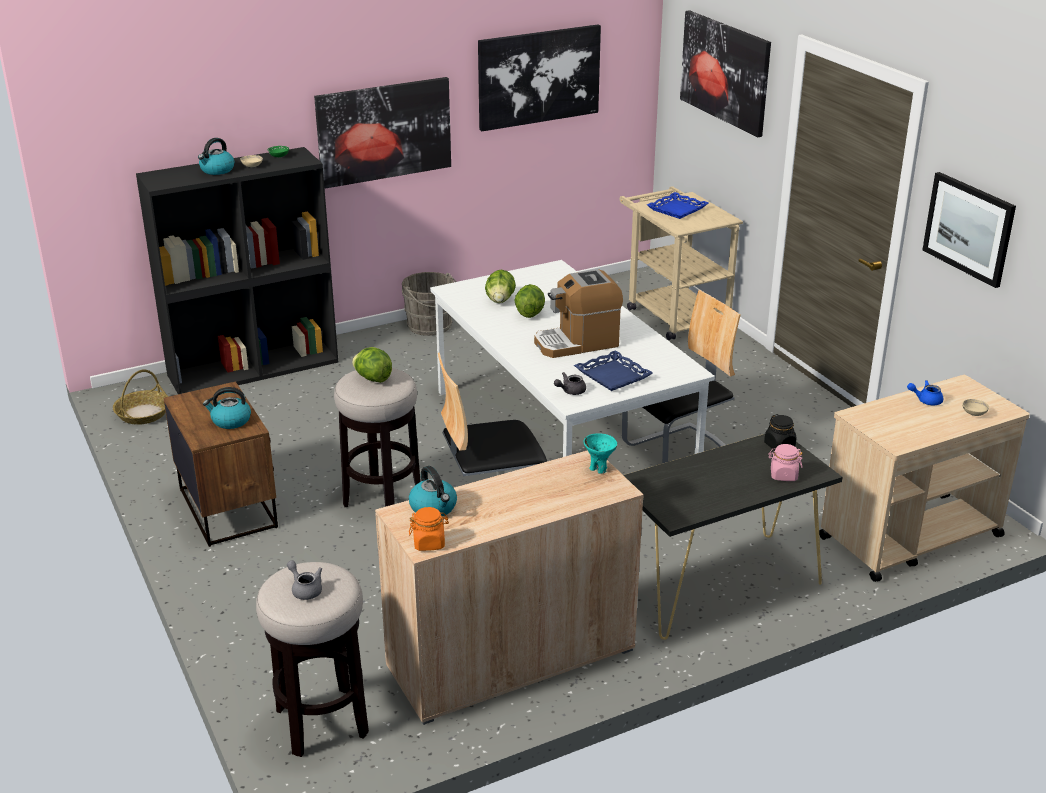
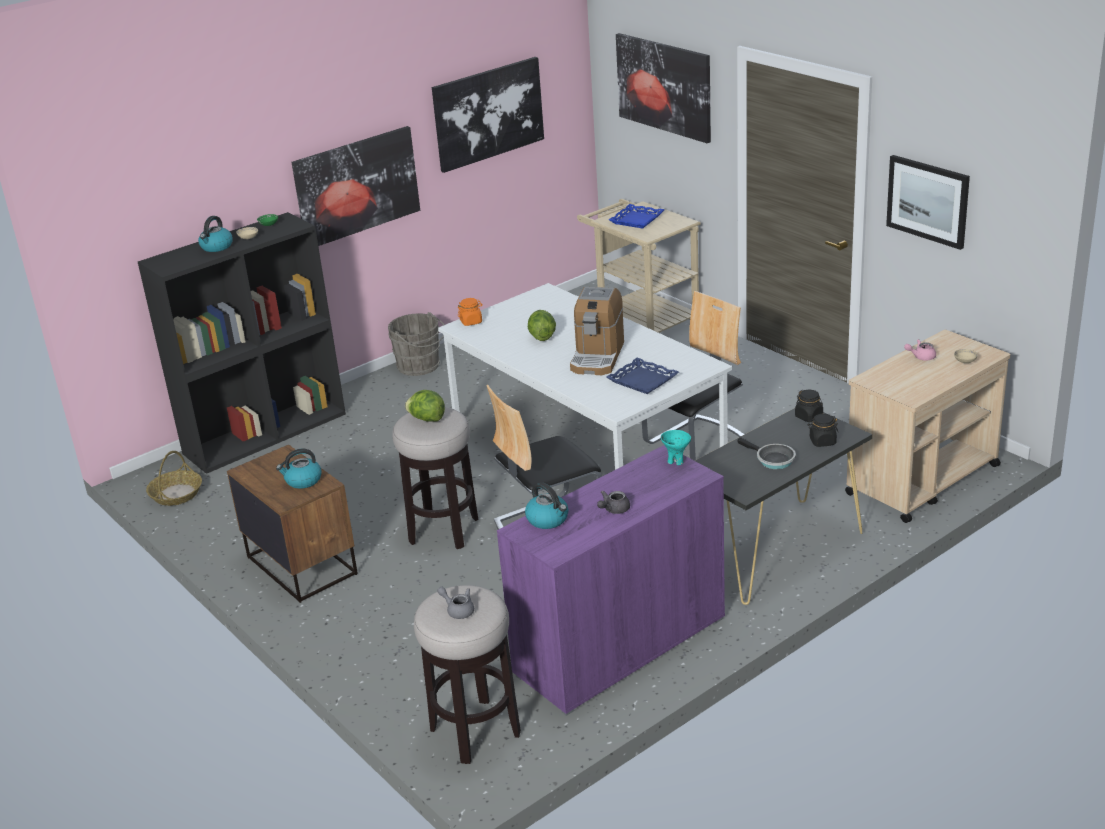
camera: 10 degrees left, 0 degrees up
beige cabinet [375,450,644,725] -> purple cabinet [497,445,725,716]
orange jar [409,507,449,551] -> orange jar moved to [458,298,483,326]
lettuce [485,270,516,303] -> none
coffee machine [534,269,623,358] -> coffee machine turned 45 degrees counterclockwise [570,287,624,375]
grey teapot [554,372,586,395] -> grey teapot moved to [597,491,630,514]
pink jar [768,444,803,481] -> black jar [808,414,838,447]
blue teapot [907,380,943,405] -> pink teapot [904,339,936,361]
none -> frying pan [738,437,796,469]

